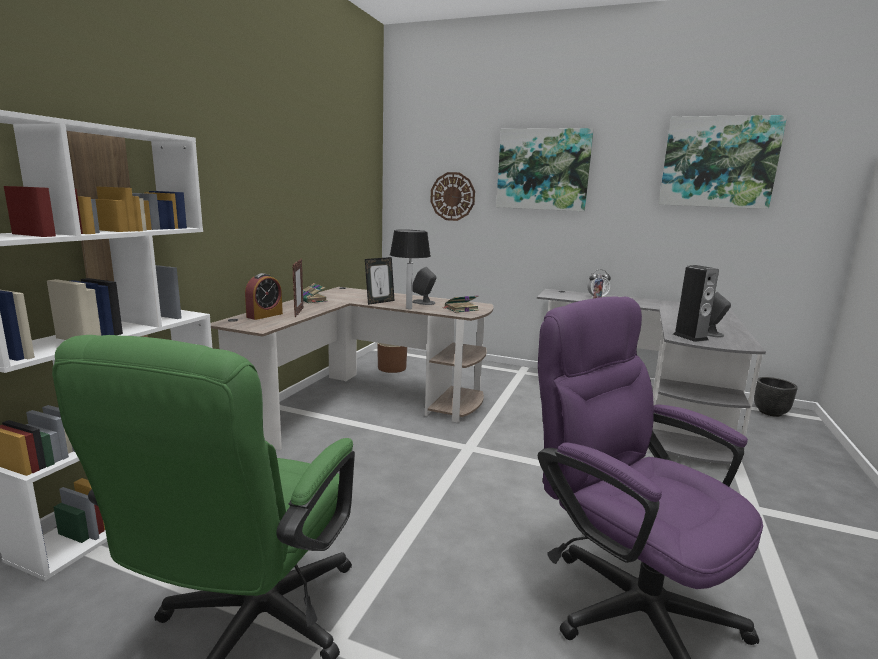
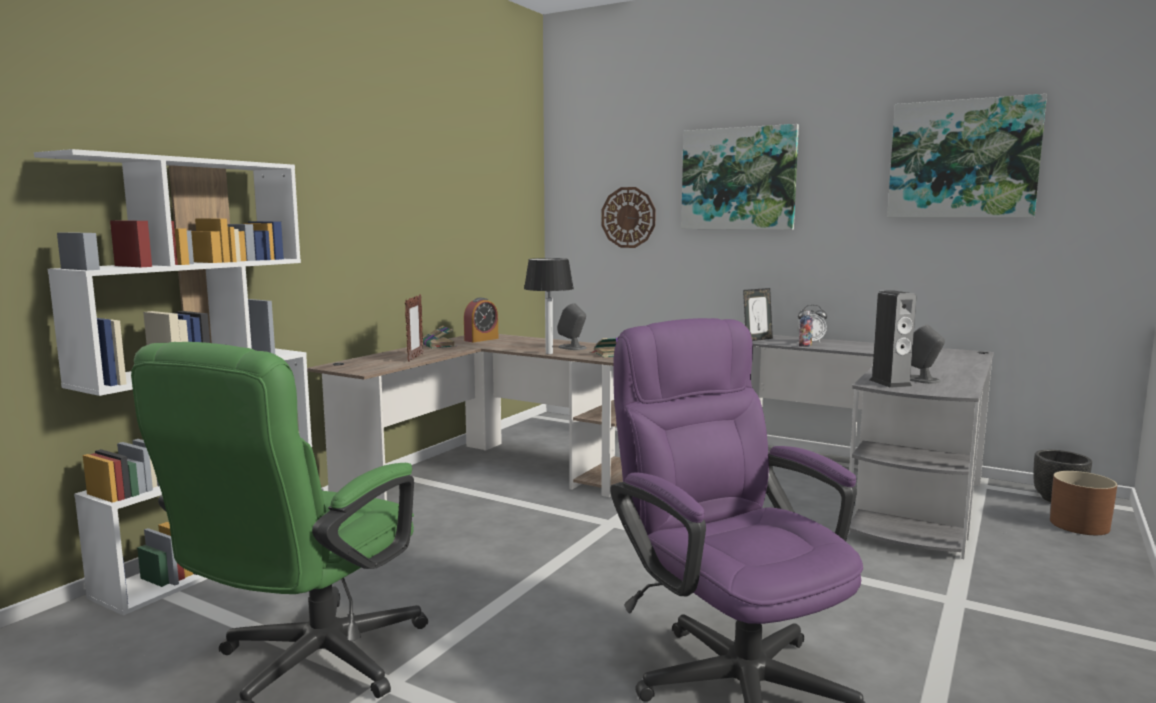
camera: 10 degrees right, 5 degrees down
alarm clock [245,273,283,320] -> alarm clock moved to [464,298,498,342]
picture frame [365,257,395,305] -> picture frame moved to [743,288,773,341]
brown planter [377,343,407,373] -> brown planter moved to [1050,471,1117,535]

